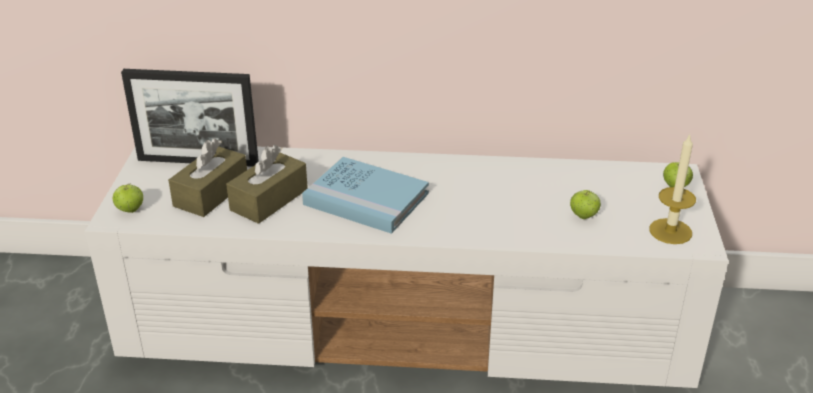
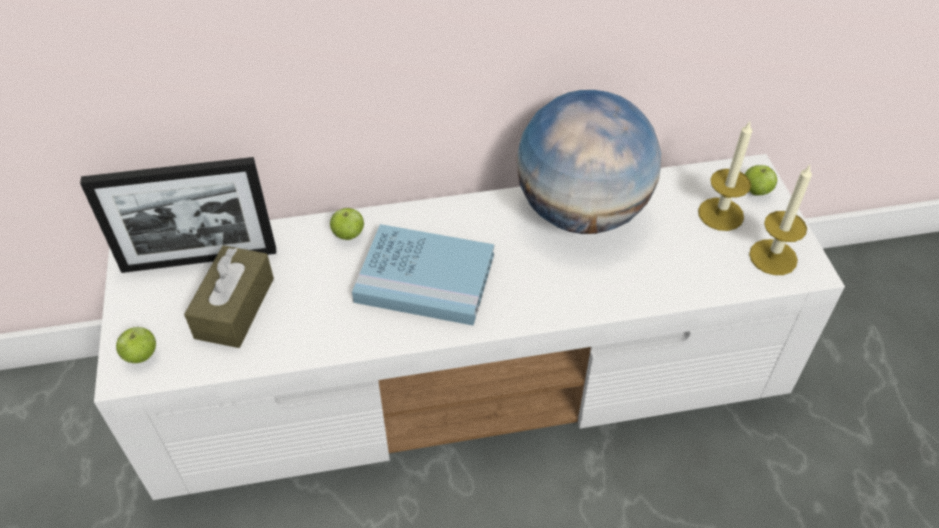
camera: 15 degrees left, 15 degrees up
brown tissue box [226,145,308,224] -> none
apple [570,190,601,219] -> apple moved to [330,208,364,240]
none -> globe [516,90,661,234]
none -> candle [698,121,752,231]

